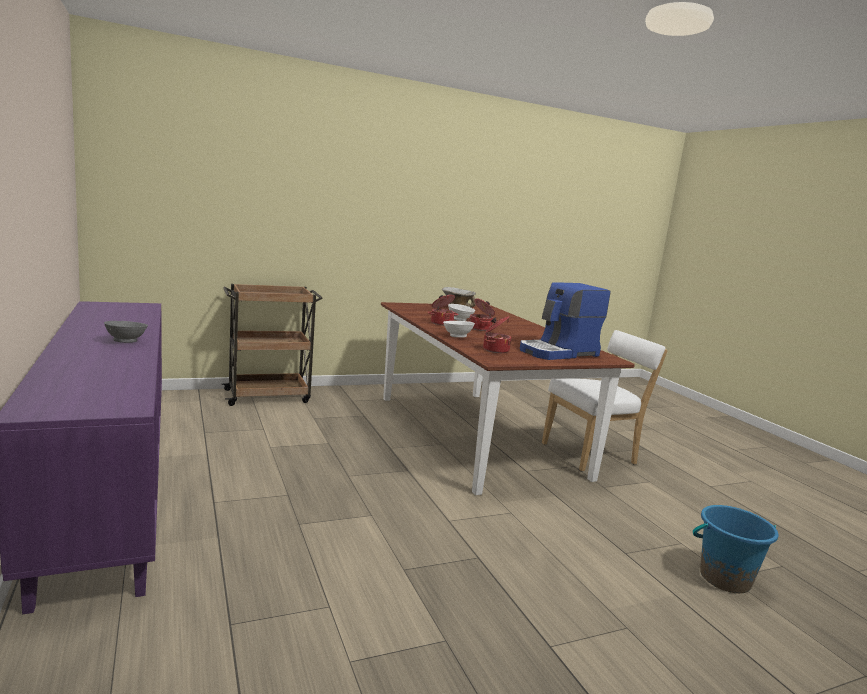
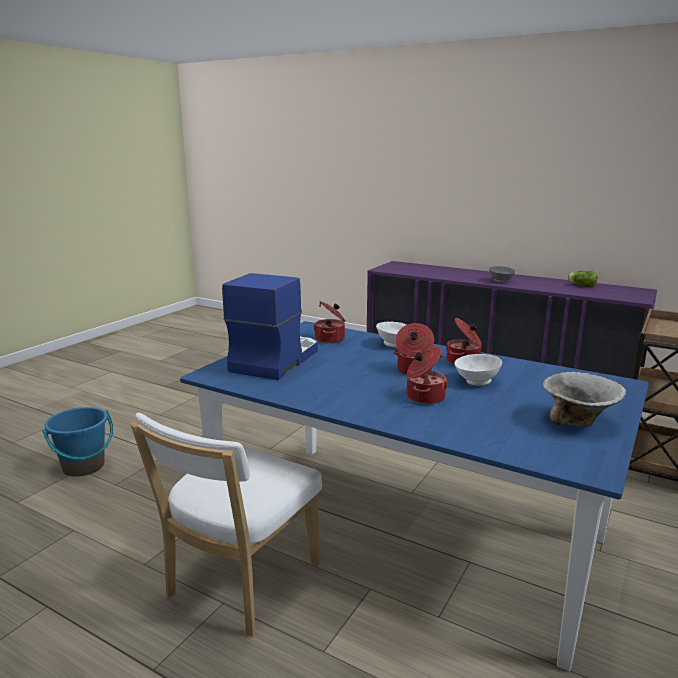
camera: 145 degrees right, 5 degrees up
brown dining table [381,302,635,495] -> blue dining table [180,321,649,671]
none -> cooking pot [407,346,448,404]
none -> lettuce [567,271,597,287]

